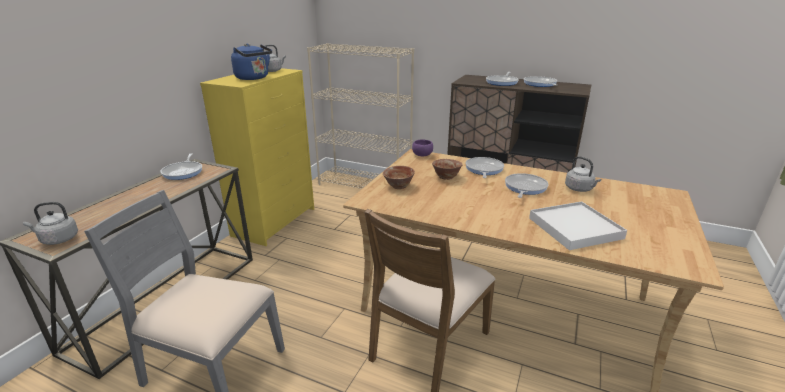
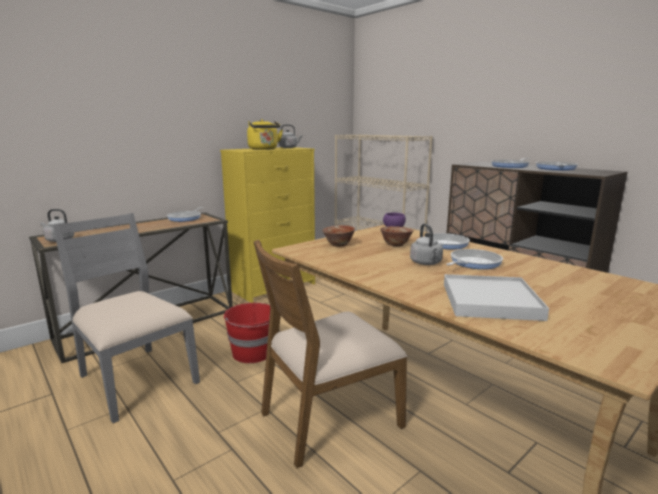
camera: 25 degrees right, 10 degrees down
blue kettle [231,44,272,80] -> yellow kettle [247,119,283,150]
grey kettle [565,156,601,192] -> grey kettle moved to [410,223,443,265]
none -> red bucket [224,303,270,363]

